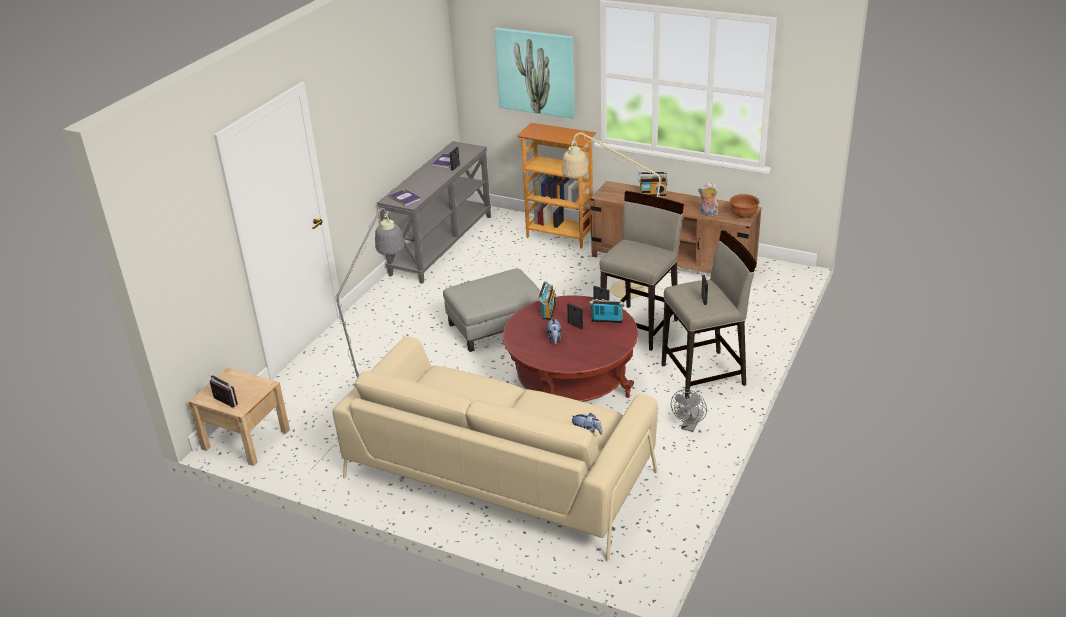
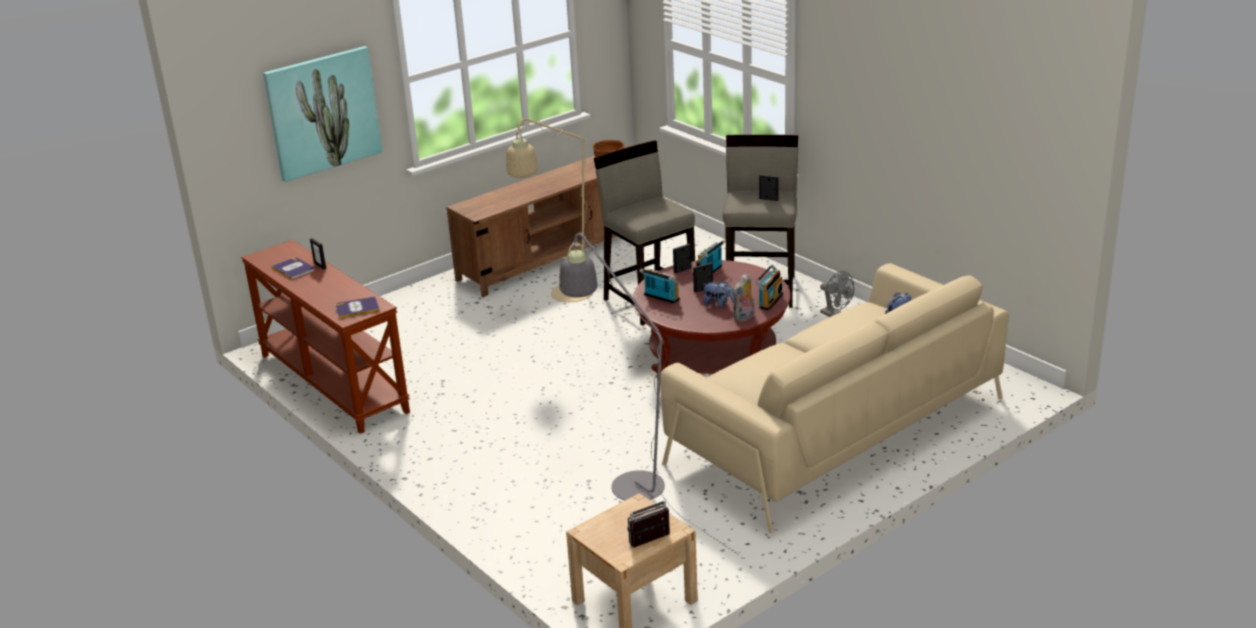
camera: 65 degrees left, 5 degrees down
grey console table [377,141,492,284] -> brown console table [241,240,410,434]
grey ottoman [443,269,543,352] -> none
bookcase [517,123,596,249] -> none
radio [638,172,668,196] -> radio moved to [755,265,783,310]
plush toy [698,183,718,216] -> plush toy moved to [733,273,754,322]

